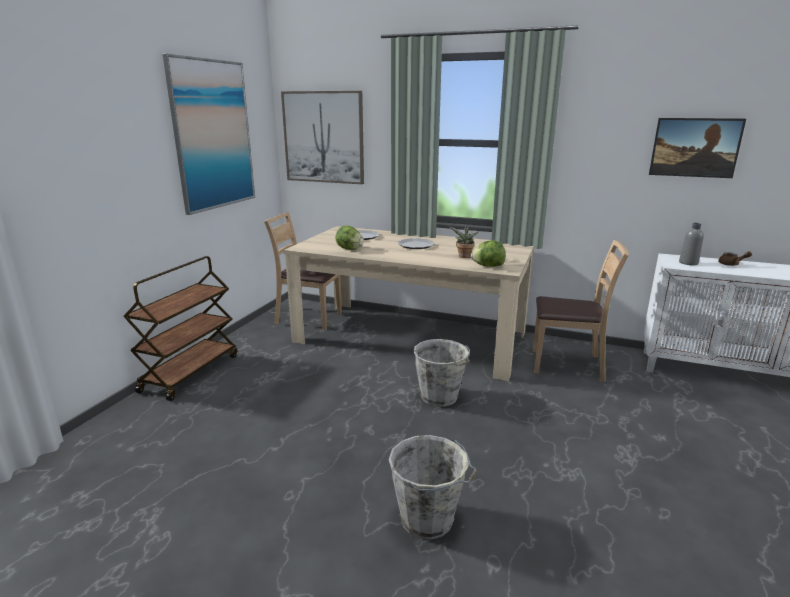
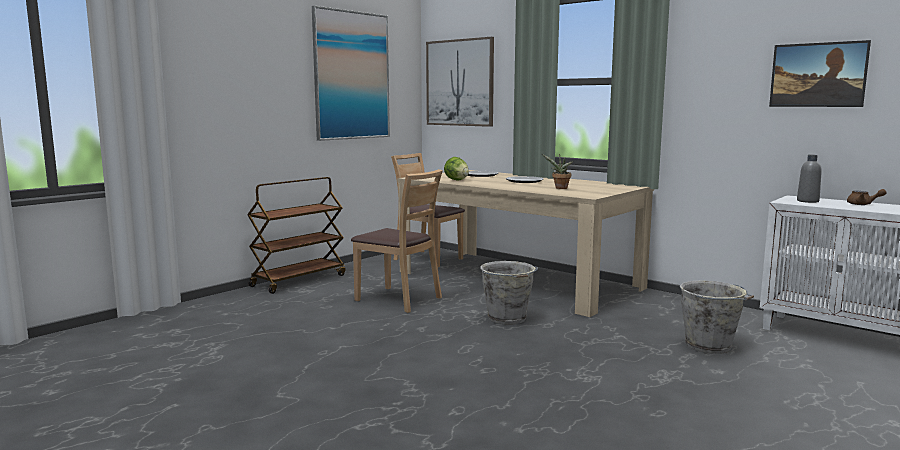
camera: 20 degrees right, 10 degrees down
grey bucket [389,435,478,540] -> grey bucket moved to [679,280,754,354]
lettuce [471,240,505,267] -> none
brown chair [533,240,629,382] -> brown chair moved to [351,169,443,313]

